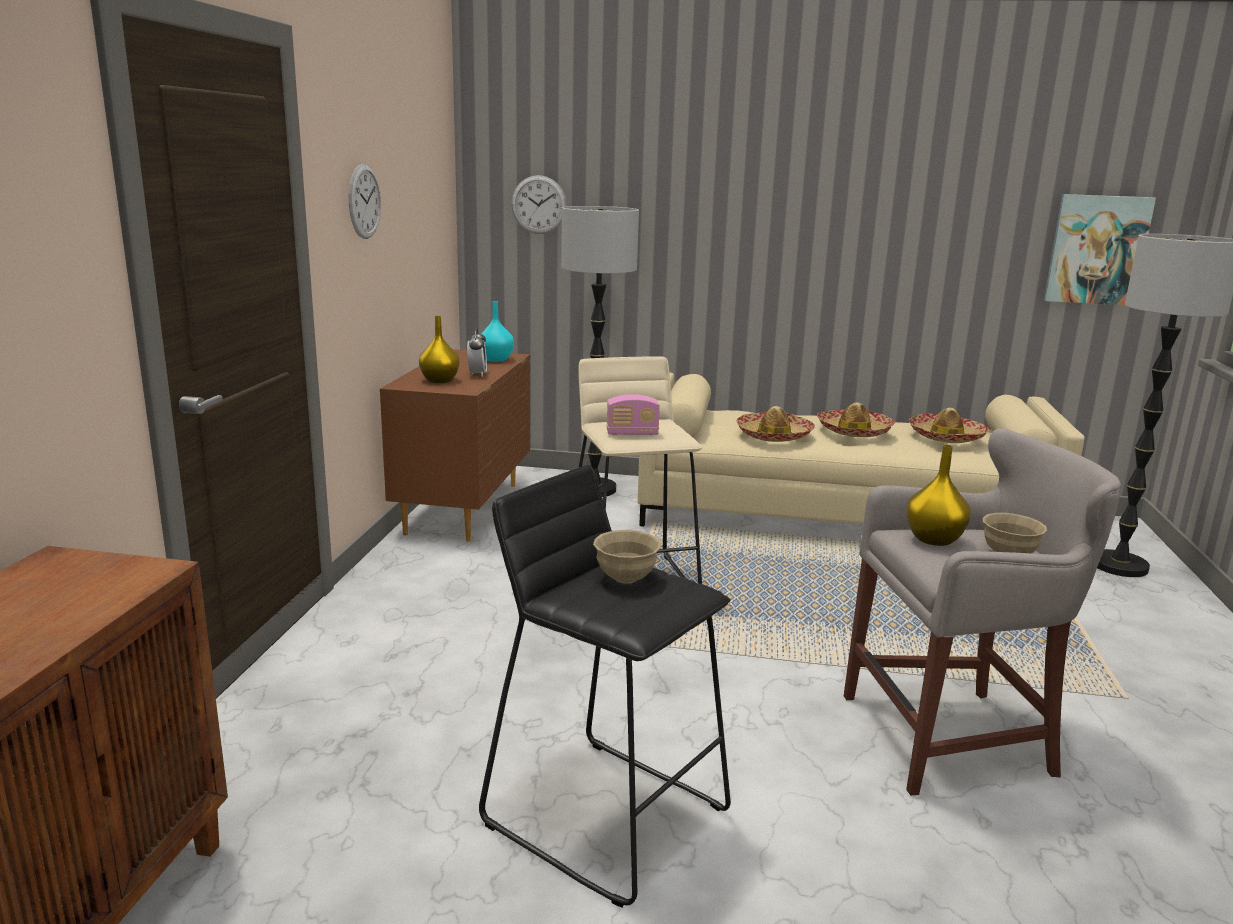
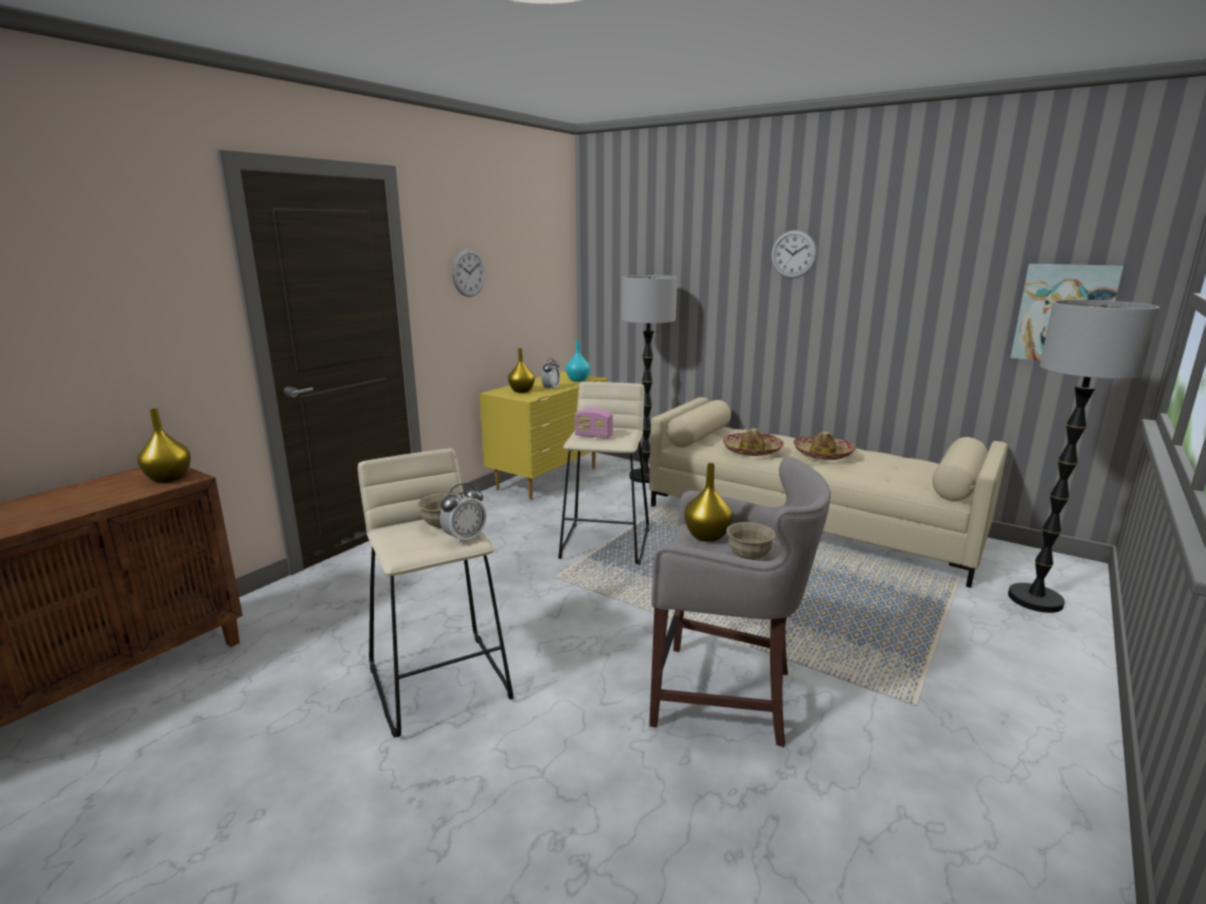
camera: 25 degrees right, 0 degrees up
brown dresser [380,349,530,541] -> yellow dresser [479,371,607,500]
black stool [479,465,731,908] -> beige stool [358,448,514,738]
wall clock [511,175,567,234] -> wall clock moved to [771,230,817,279]
hat [909,408,989,443] -> none
none -> yellow vase [138,408,191,483]
none -> alarm clock [440,483,486,545]

